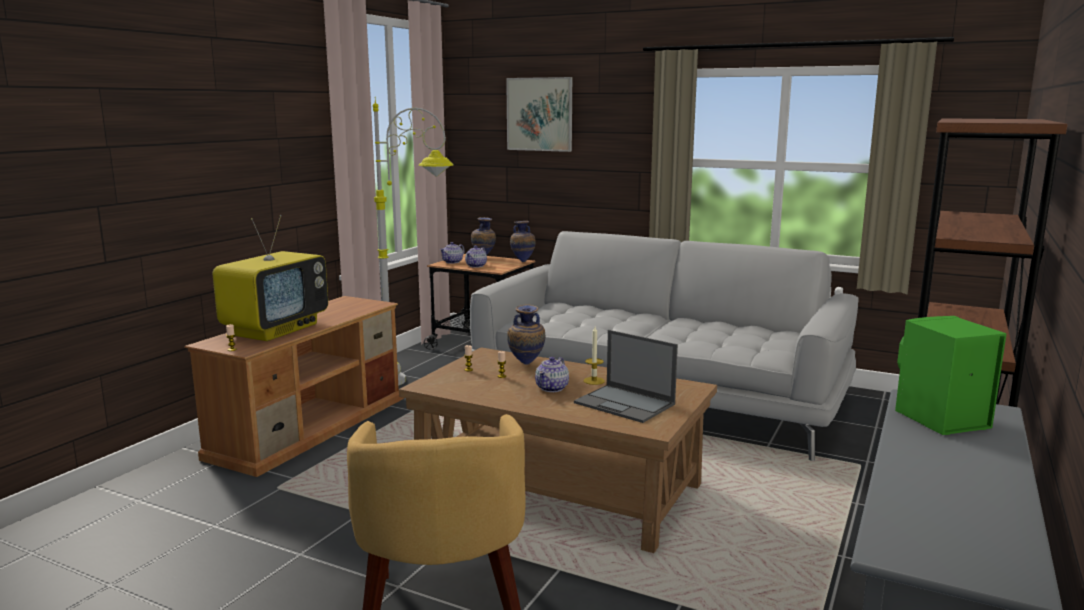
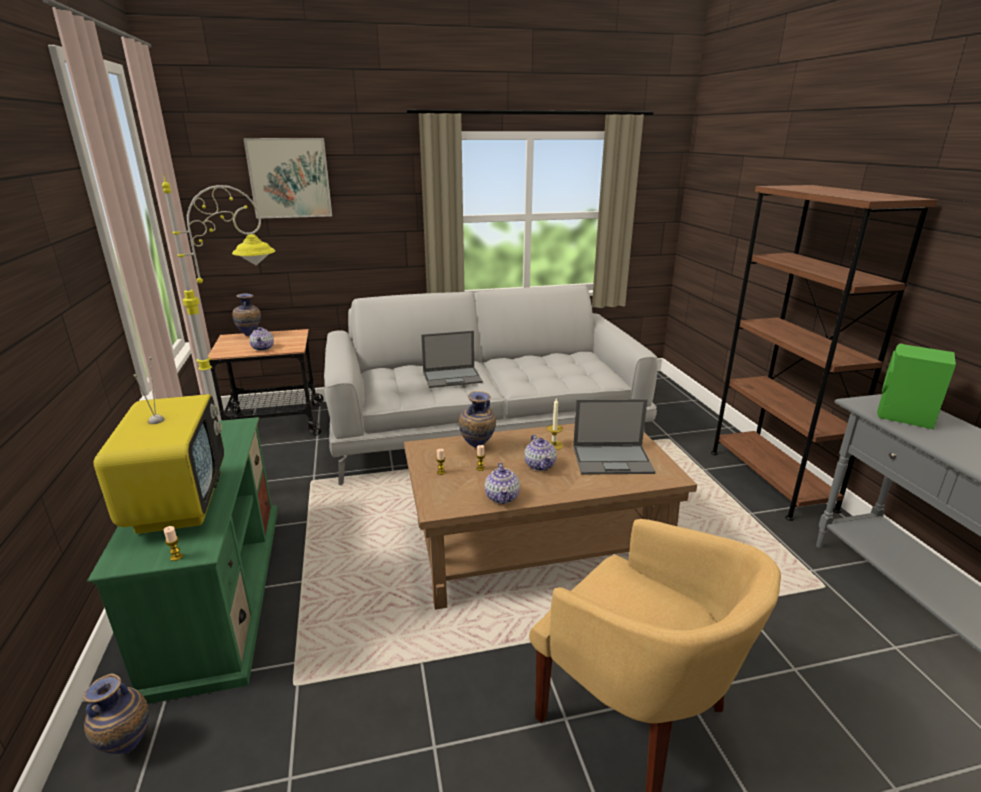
camera: 40 degrees left, 10 degrees up
brown tv stand [184,296,404,477] -> green tv stand [87,417,278,704]
teapot [440,242,465,264] -> teapot moved to [485,463,520,504]
vase [510,221,536,262] -> vase moved to [83,673,149,754]
none -> laptop [421,331,483,388]

